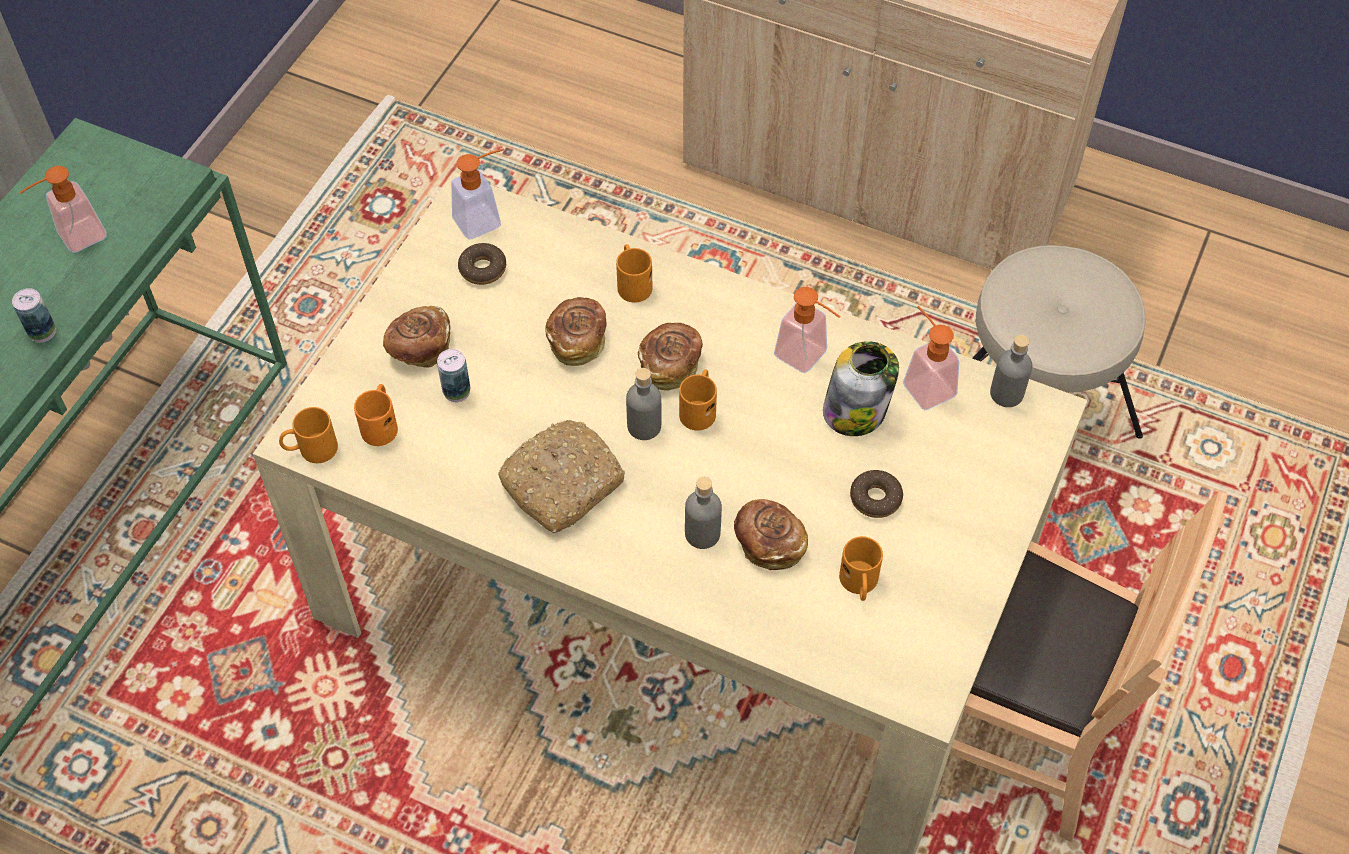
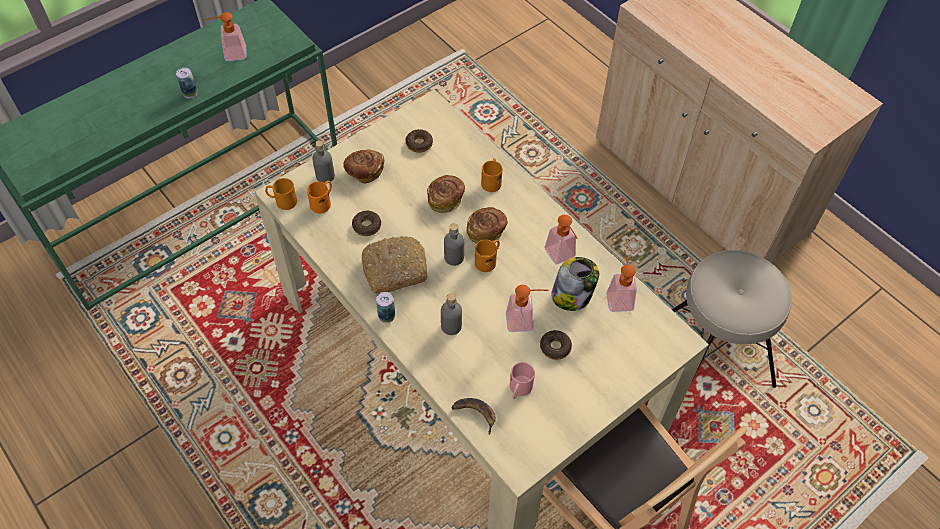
camera: 25 degrees right, 0 degrees up
can [437,349,470,403] -> can moved to [376,292,395,323]
soap dispenser [451,149,504,240] -> soap dispenser moved to [506,285,549,332]
bread [734,499,808,570] -> none
orange mug [839,536,883,601] -> pink mug [510,362,535,399]
grey bottle [990,335,1032,407] -> grey bottle moved to [312,140,335,183]
none -> donut [352,211,381,236]
none -> banana [451,398,496,435]

